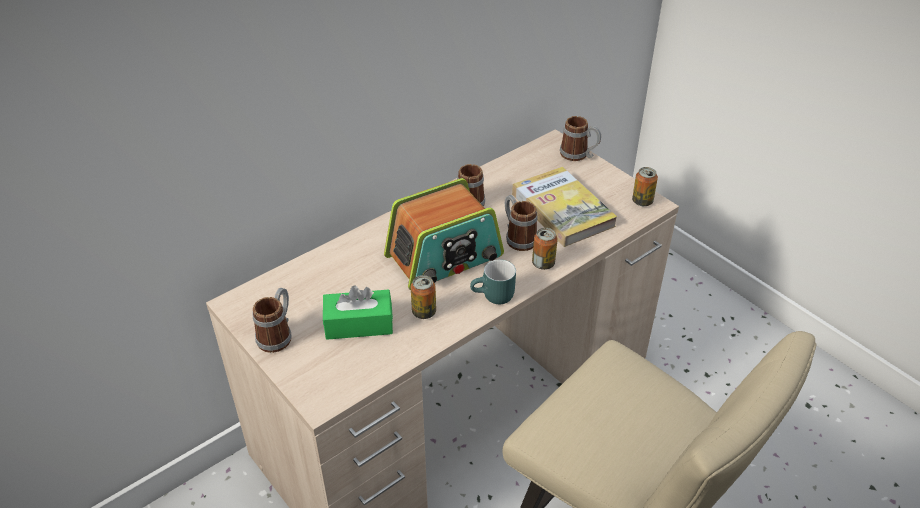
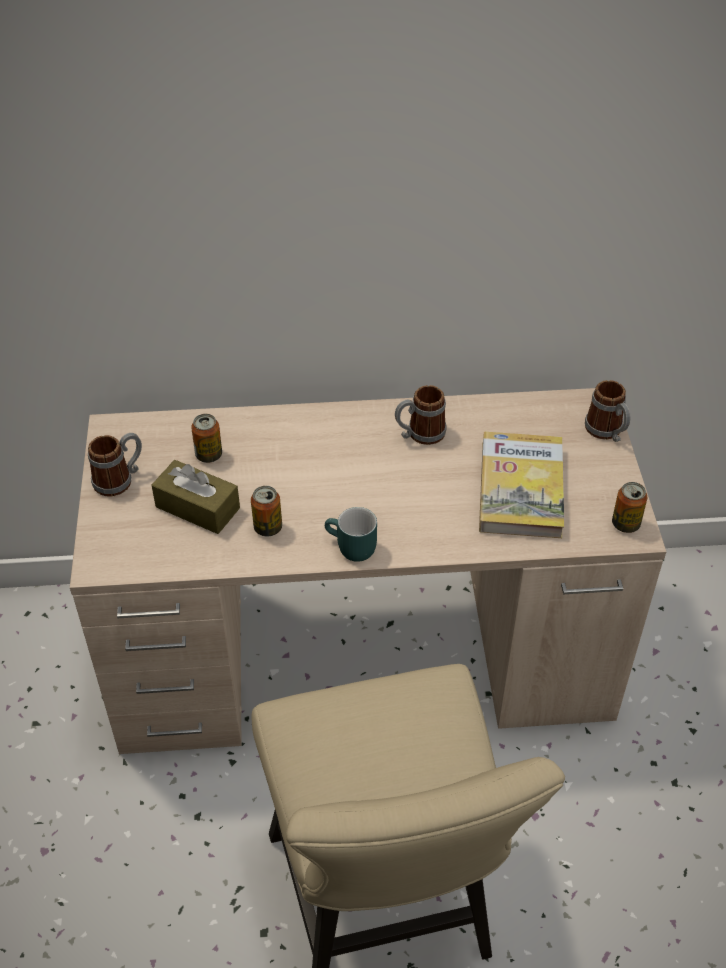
camera: 35 degrees right, 5 degrees up
green tissue box [323,285,393,340] -> brown tissue box [152,460,240,534]
radio [384,178,504,290] -> none
mug [505,195,537,251] -> none
can [532,228,558,270] -> can moved to [191,414,222,463]

